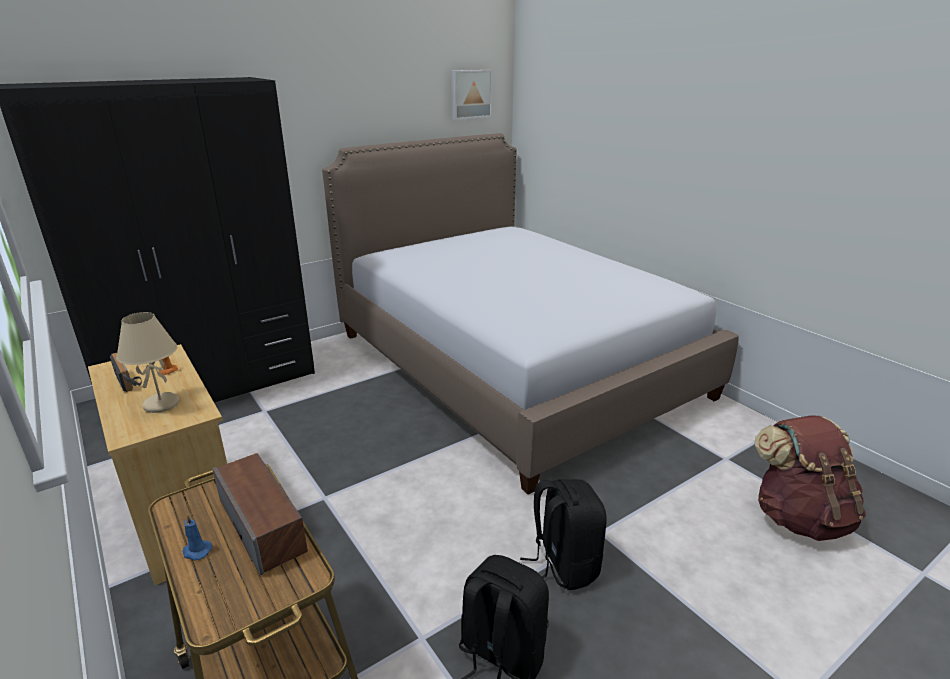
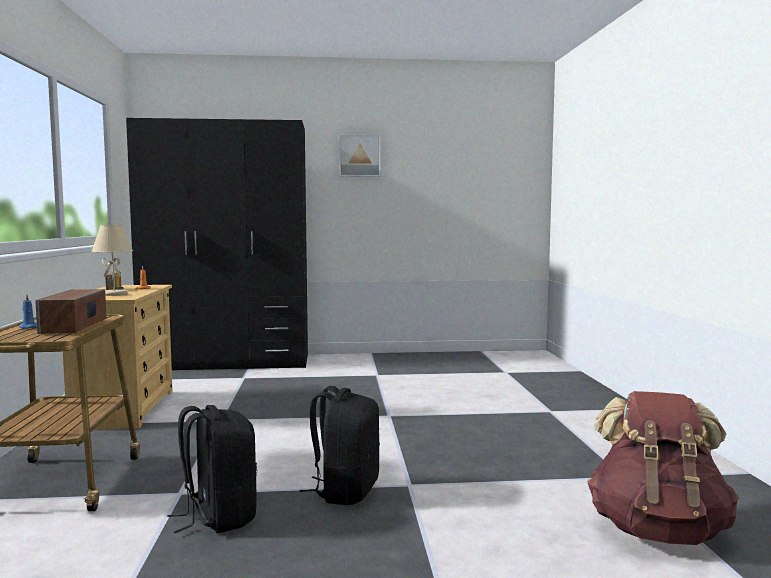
camera: 30 degrees right, 20 degrees down
bed [322,133,739,494] -> none
picture [452,70,492,120] -> picture moved to [339,134,381,177]

